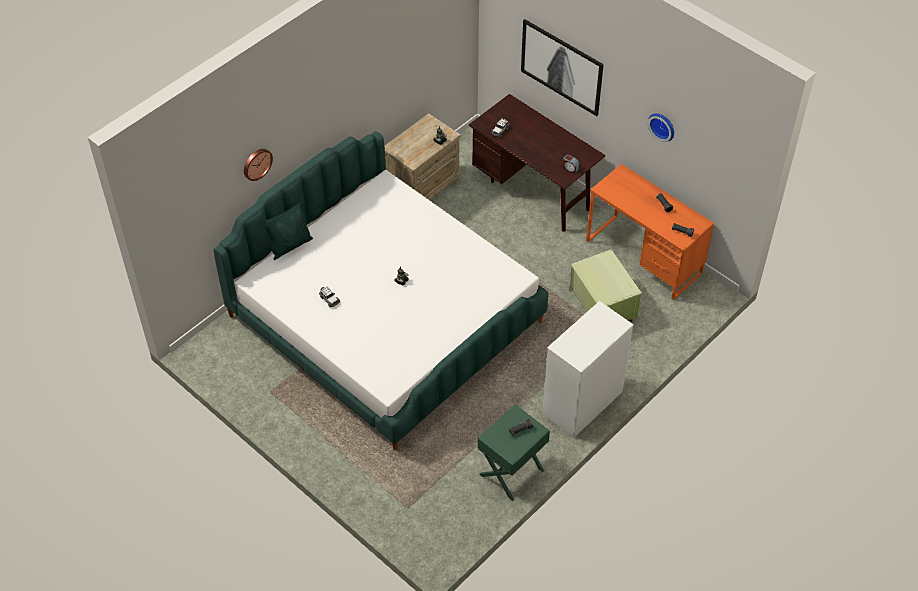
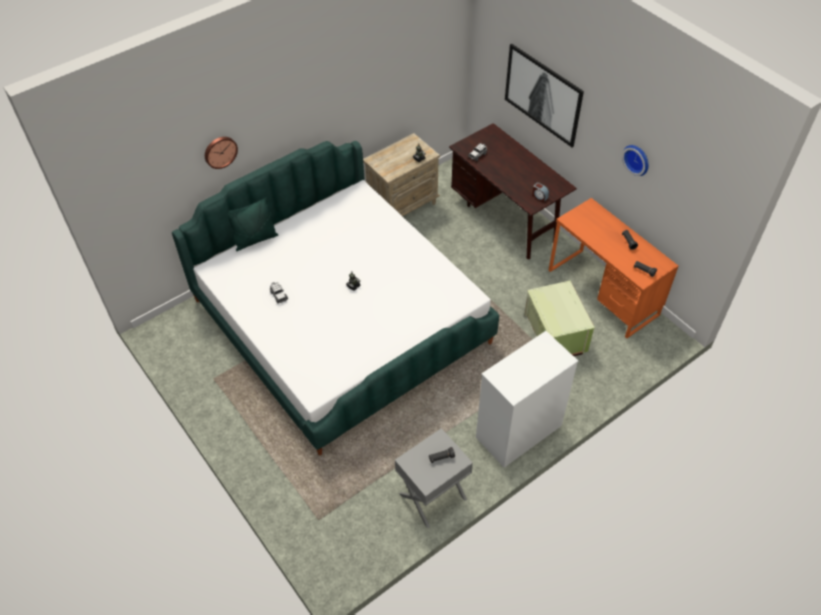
camera: 10 degrees right, 0 degrees up
green nightstand [477,404,550,501] -> grey nightstand [395,428,473,528]

